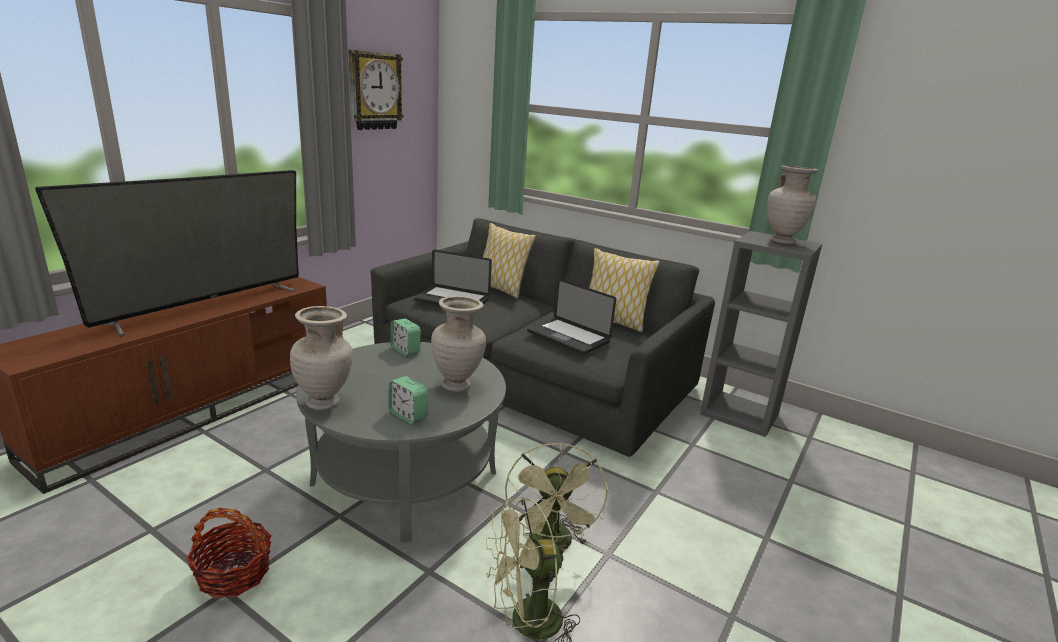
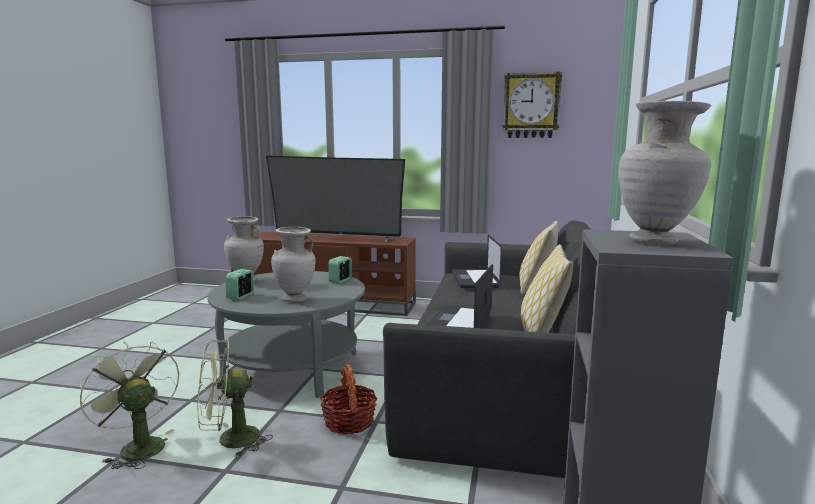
camera: 70 degrees right, 10 degrees down
basket [186,508,272,598] -> basket moved to [320,364,377,435]

